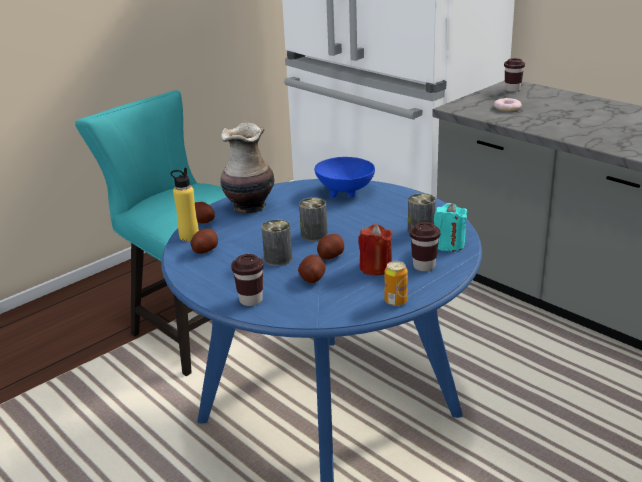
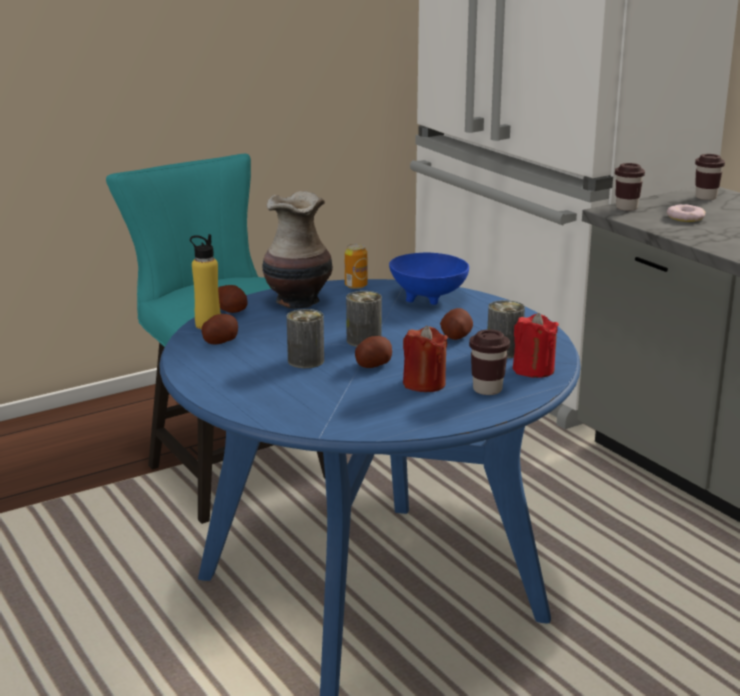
camera: 10 degrees right, 5 degrees down
brown cup [231,254,264,306] -> brown cup moved to [615,163,645,211]
potato [298,254,326,283] -> potato moved to [440,308,473,340]
can [384,261,408,306] -> can moved to [345,244,368,289]
turquoise candle [434,203,467,252] -> red candle [513,313,559,378]

